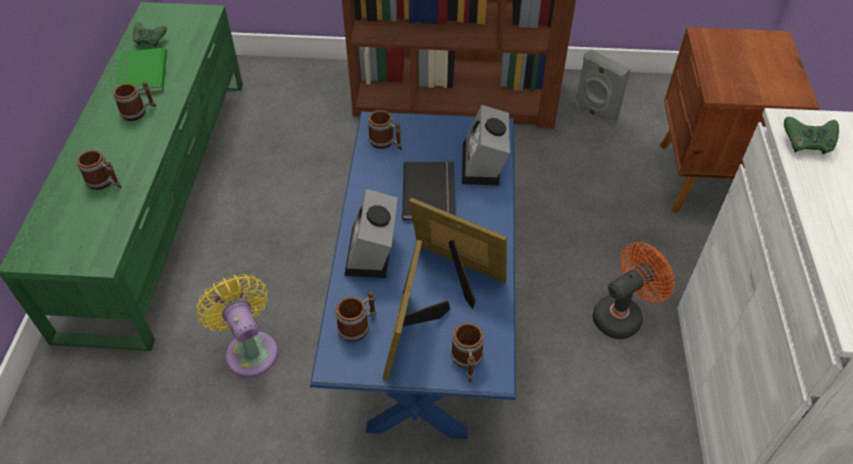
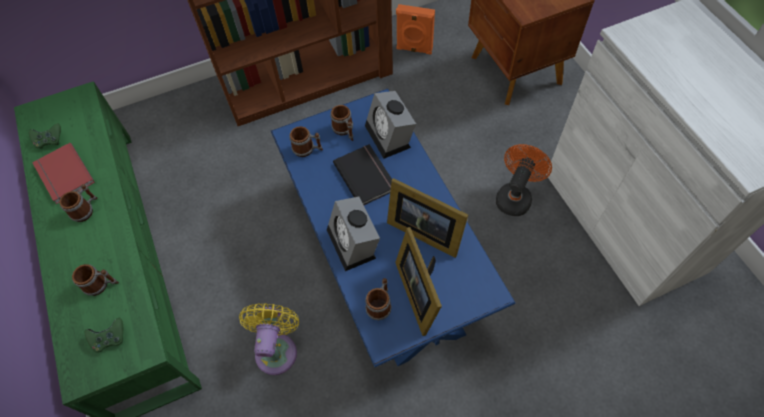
camera: 25 degrees left, 10 degrees up
green book [116,48,167,94] -> red book [32,143,95,204]
yellow fan [196,274,278,377] -> yellow fan turned 60 degrees clockwise [239,303,299,375]
picture frame [409,198,507,309] -> picture frame turned 150 degrees counterclockwise [387,178,468,258]
mug [450,323,484,383] -> mug moved to [330,105,353,141]
grey speaker [574,49,631,125] -> orange speaker [396,4,435,55]
green game controller [784,117,839,154] -> green game controller moved to [84,318,123,353]

